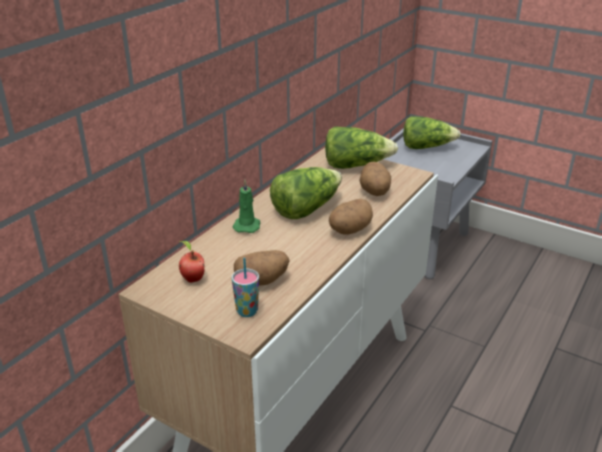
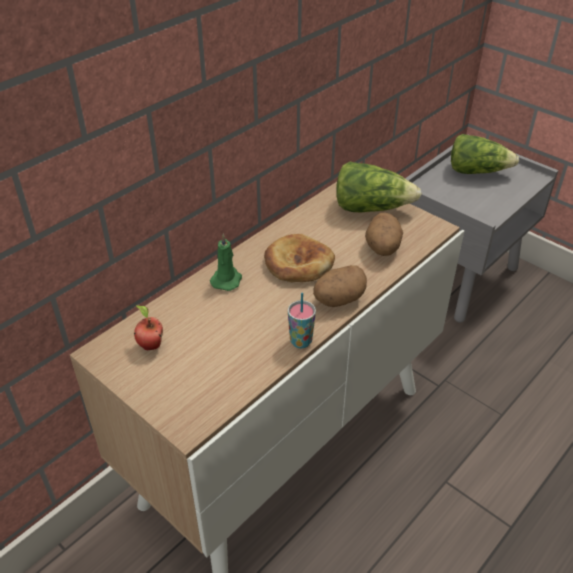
camera: 10 degrees right, 10 degrees up
cup [232,258,259,317] -> cup moved to [288,293,316,348]
potato [234,250,290,286] -> none
lettuce [270,167,342,219] -> bread [264,234,335,282]

